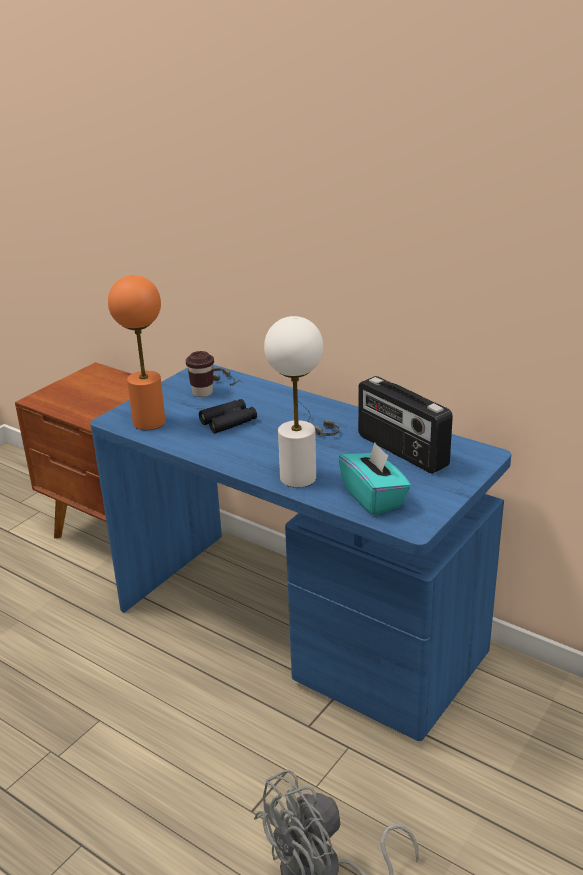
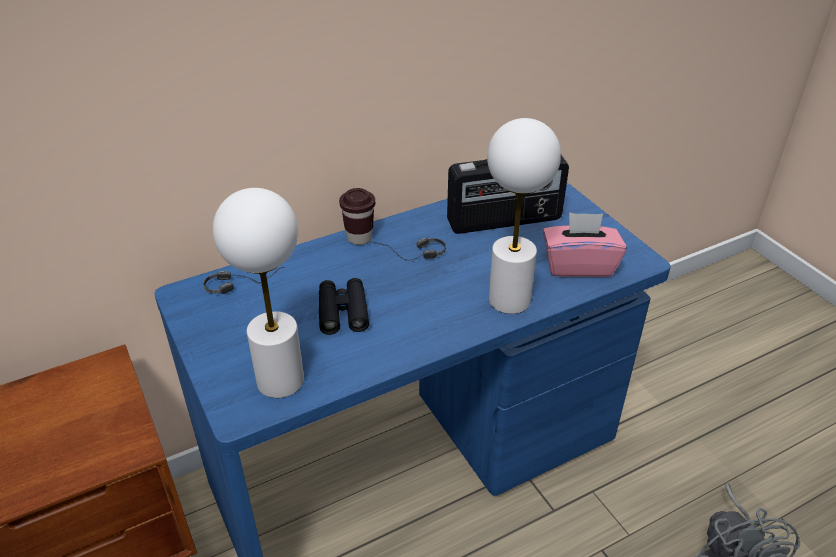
camera: 65 degrees left, 10 degrees up
orange table lamp [108,275,166,430] -> white table lamp [213,188,304,398]
brown cup [186,351,214,397] -> brown cup moved to [339,188,375,245]
turquoise tissue box [338,443,411,515] -> pink tissue box [543,212,627,277]

